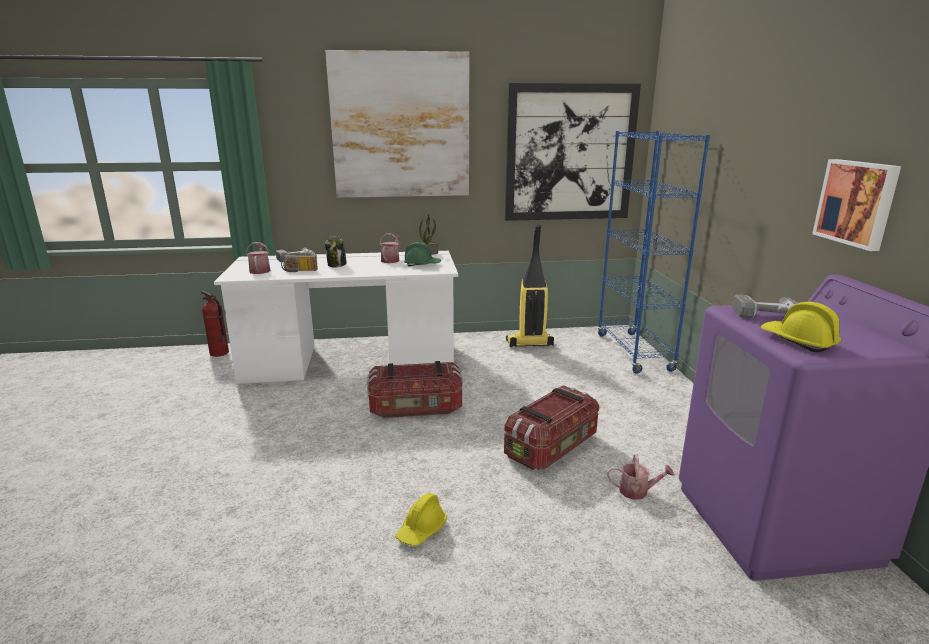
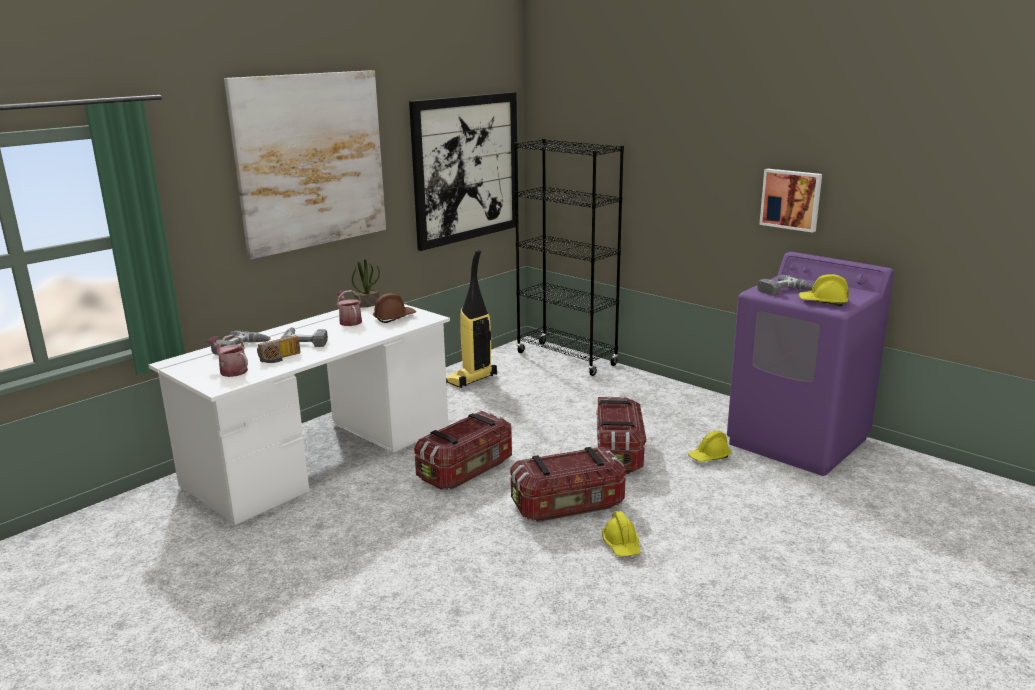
camera: 40 degrees left, 0 degrees up
fire extinguisher [201,291,229,357] -> none
jar [325,236,347,267] -> power drill [280,327,328,347]
green hard hat [404,242,441,266] -> brown hard hat [373,293,416,323]
blue bookcase [597,131,710,374] -> black bookcase [514,138,624,376]
watering can [607,454,675,500] -> yellow hard hat [688,431,732,462]
none -> storage box [511,446,626,522]

